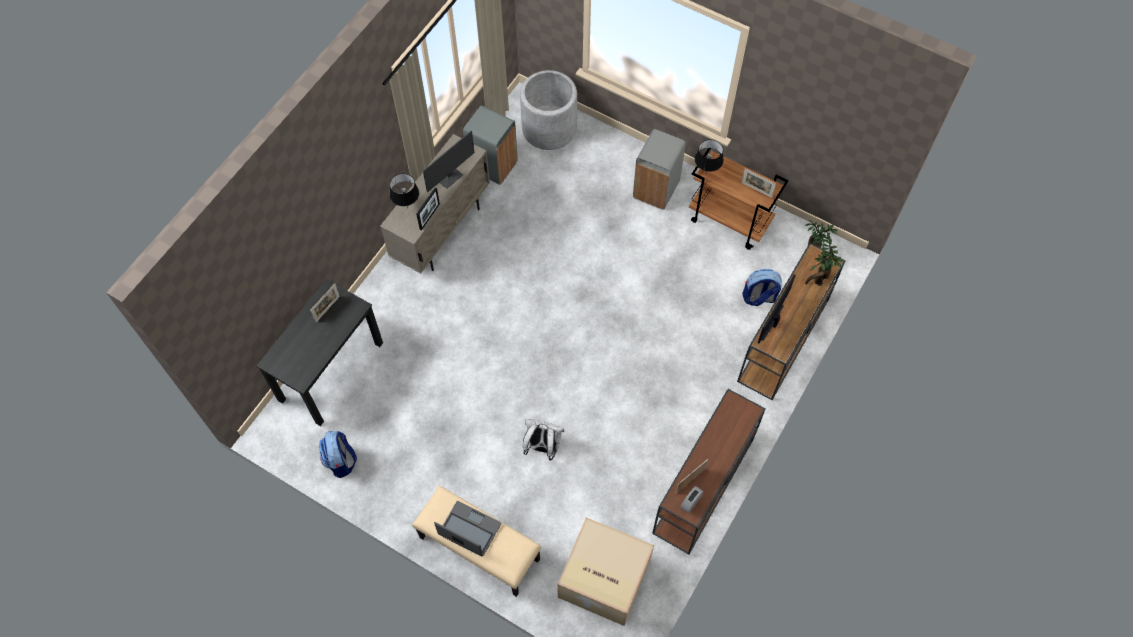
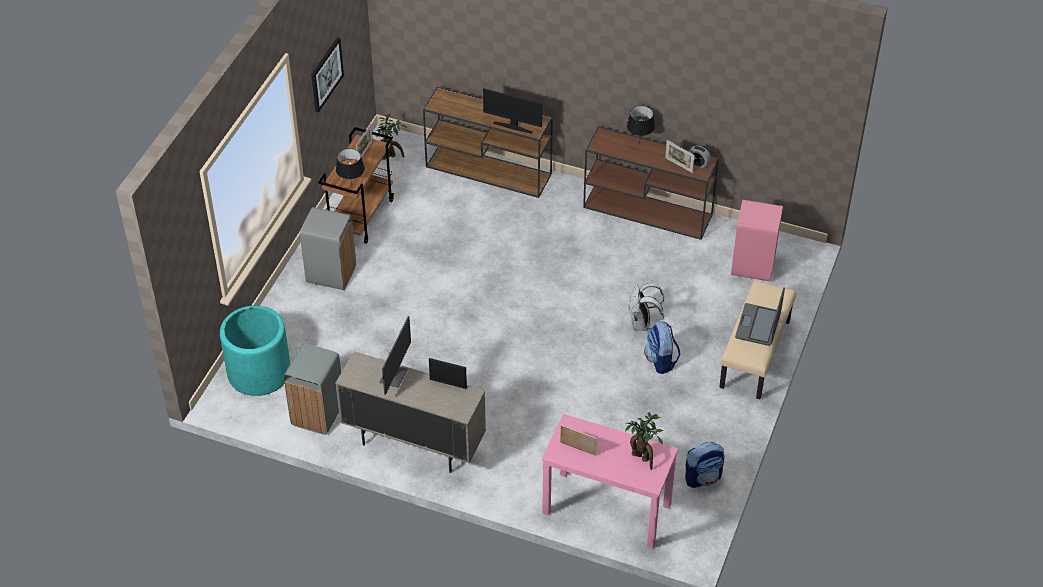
camera: 100 degrees left, 15 degrees down
black desk [256,279,383,426] -> pink desk [542,414,678,548]
black table lamp [390,173,419,208] -> black table lamp moved to [627,105,655,145]
monitor [423,131,475,192] -> monitor turned 75 degrees clockwise [379,316,411,395]
grey planter [520,70,577,150] -> turquoise planter [220,305,290,396]
cardboard box [557,517,654,626] -> pink trash can [731,200,783,282]
backpack [742,269,782,306] -> backpack moved to [644,320,681,374]
potted plant [805,238,845,286] -> potted plant moved to [625,412,663,470]
none -> picture [311,37,344,113]

